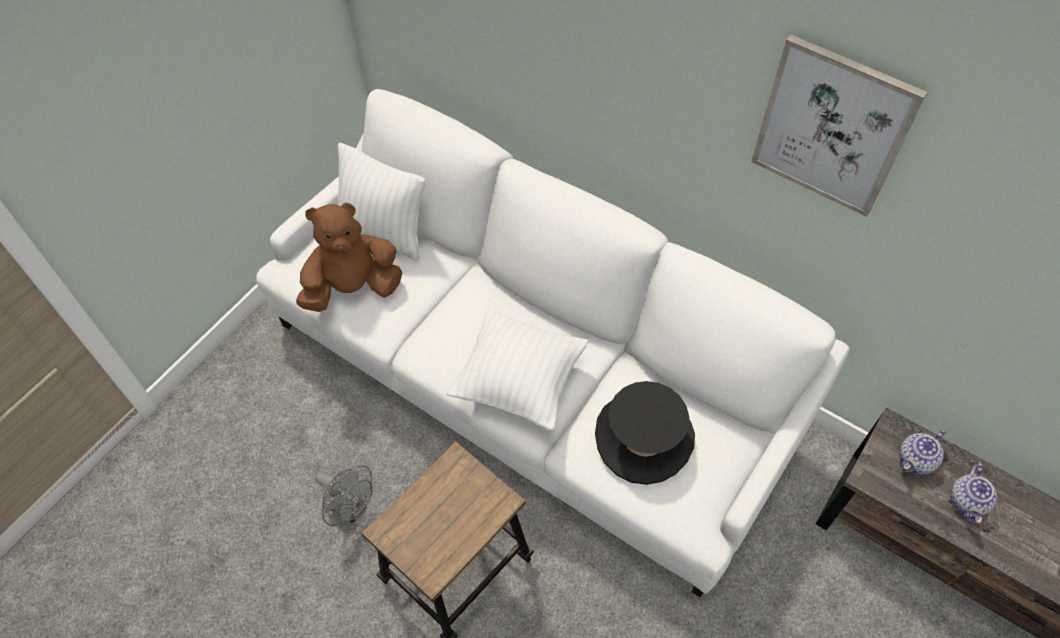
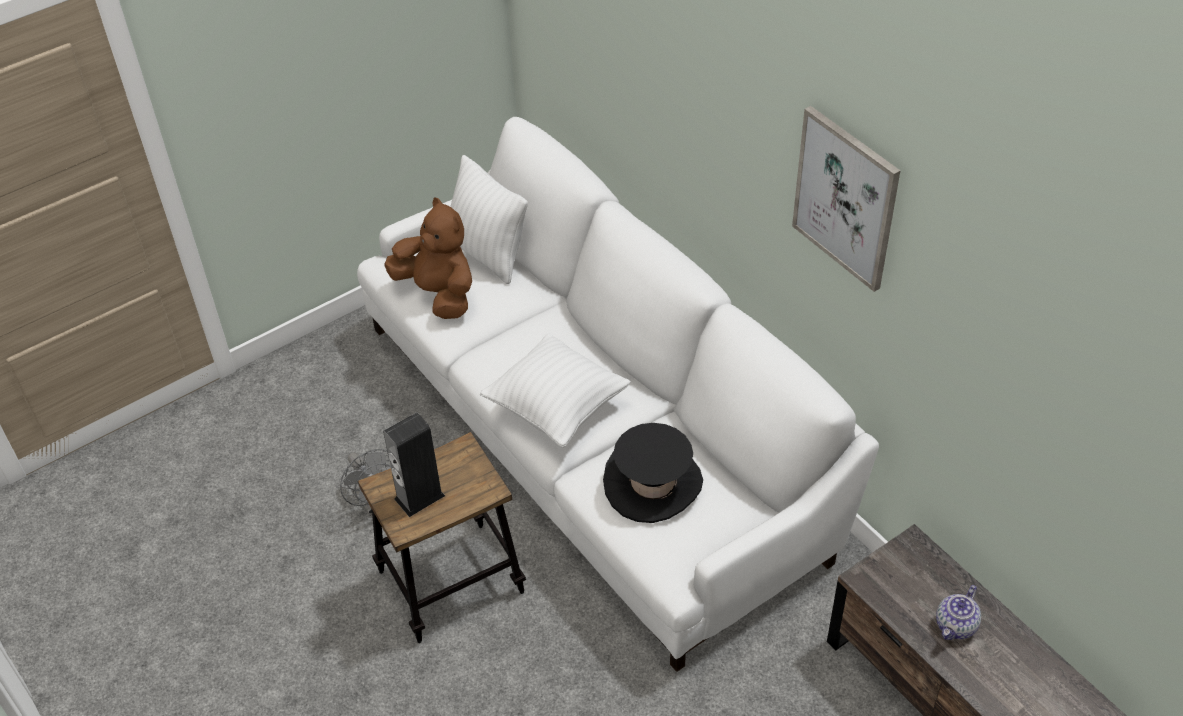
camera: 20 degrees right, 10 degrees down
brown plush toy [296,202,403,312] -> brown plush toy turned 45 degrees clockwise [384,197,472,319]
teapot [899,429,946,475] -> none
none -> speaker [383,412,445,517]

